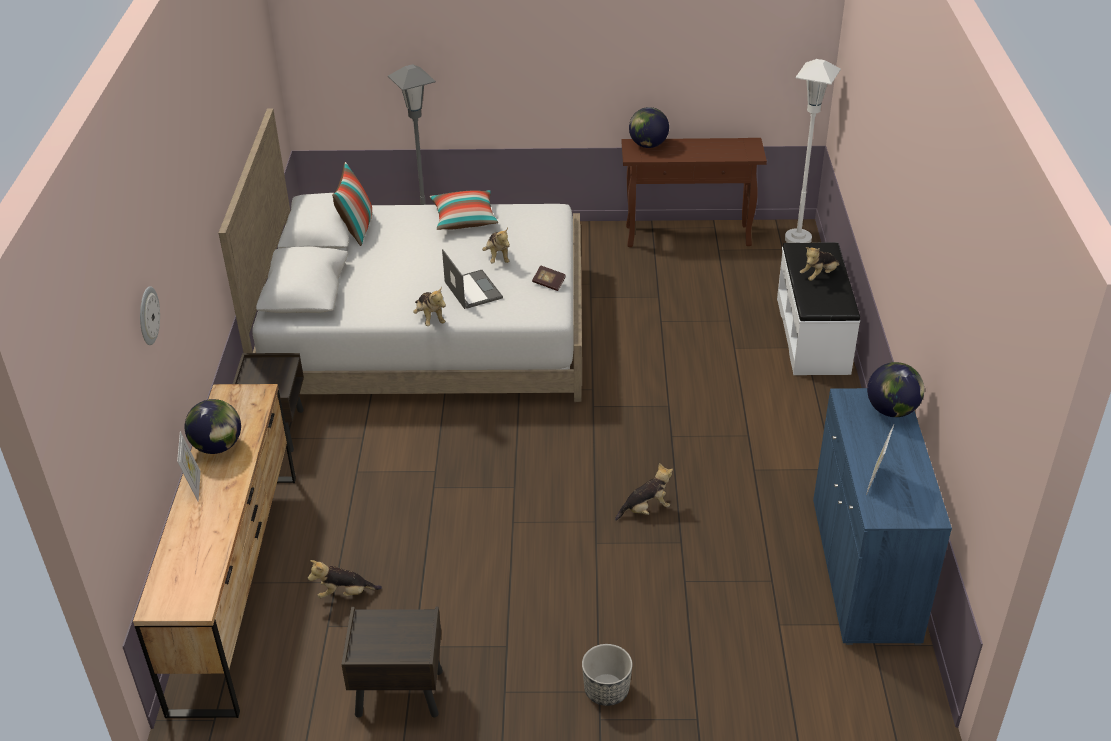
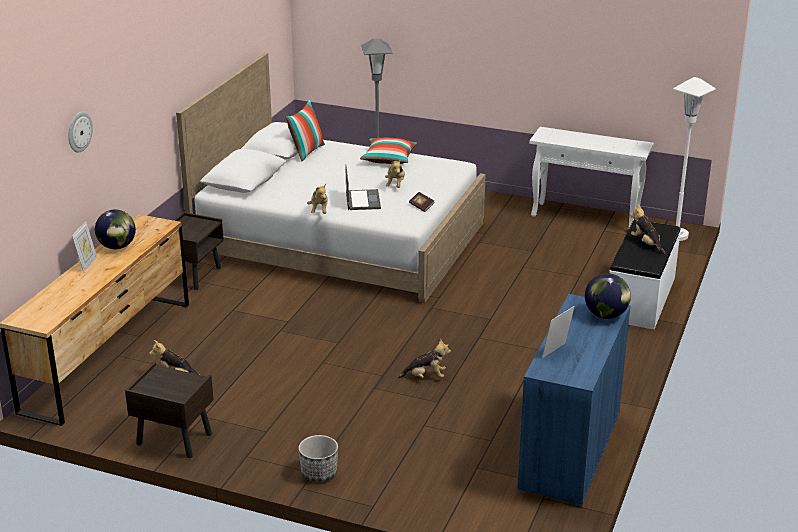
camera: 20 degrees right, 10 degrees down
brown console table [622,138,767,247] -> white console table [529,127,654,228]
globe [629,107,669,148] -> none
plush toy [800,247,840,281] -> plush toy turned 75 degrees clockwise [630,204,666,254]

